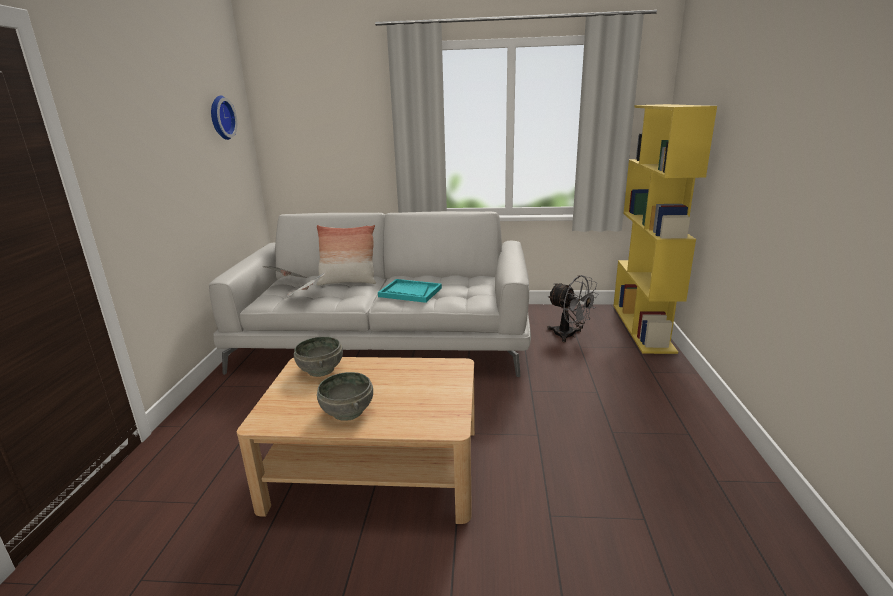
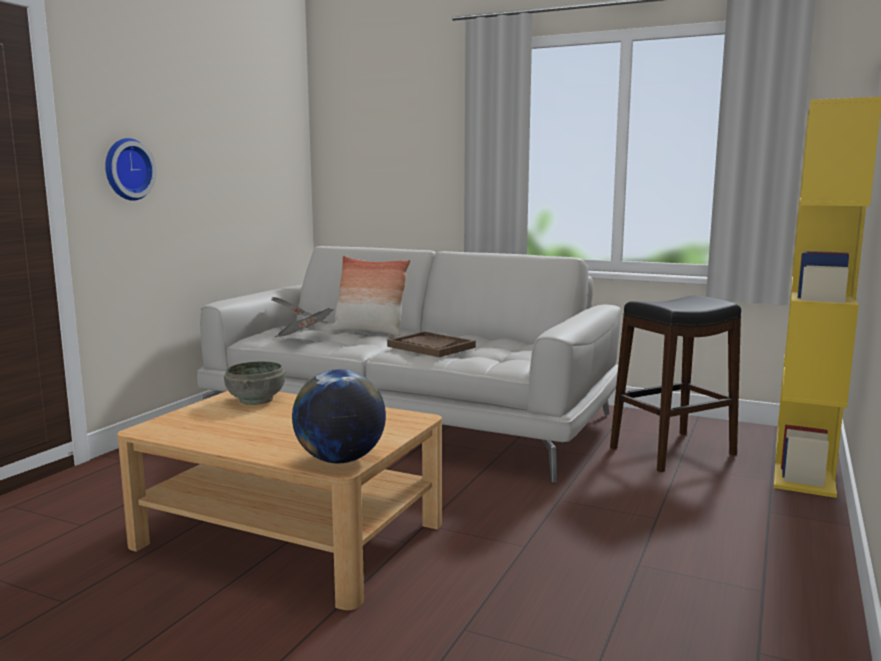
camera: 20 degrees right, 10 degrees down
wall clock [211,95,237,140] -> wall clock moved to [105,138,156,201]
grey bowl [317,372,373,421] -> none
turquoise tray [378,279,442,303] -> brown tray [387,332,476,357]
grey fan [547,275,598,343] -> black stool [610,296,741,472]
none -> globe [292,369,386,463]

